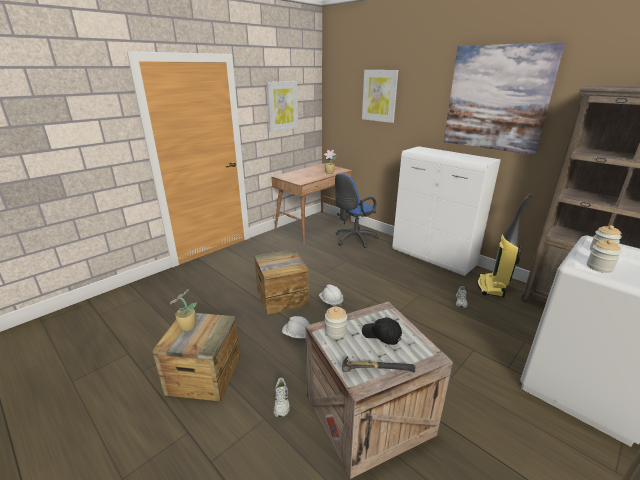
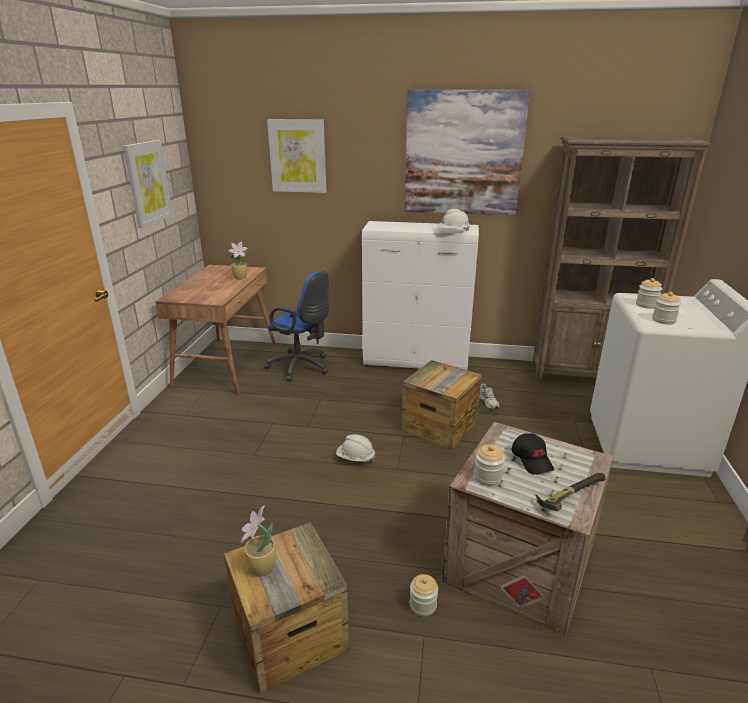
camera: 35 degrees left, 0 degrees up
crate [254,249,309,315] -> crate moved to [402,360,482,450]
white shoe [274,377,290,417] -> jar [410,574,438,616]
white hard hat [282,316,310,339] -> white hard hat moved to [437,209,470,231]
blue office chair [335,173,378,248] -> blue office chair turned 75 degrees counterclockwise [264,271,329,382]
black cap [362,317,402,345] -> black cap turned 105 degrees counterclockwise [512,433,554,475]
vacuum cleaner [477,194,533,297] -> none

